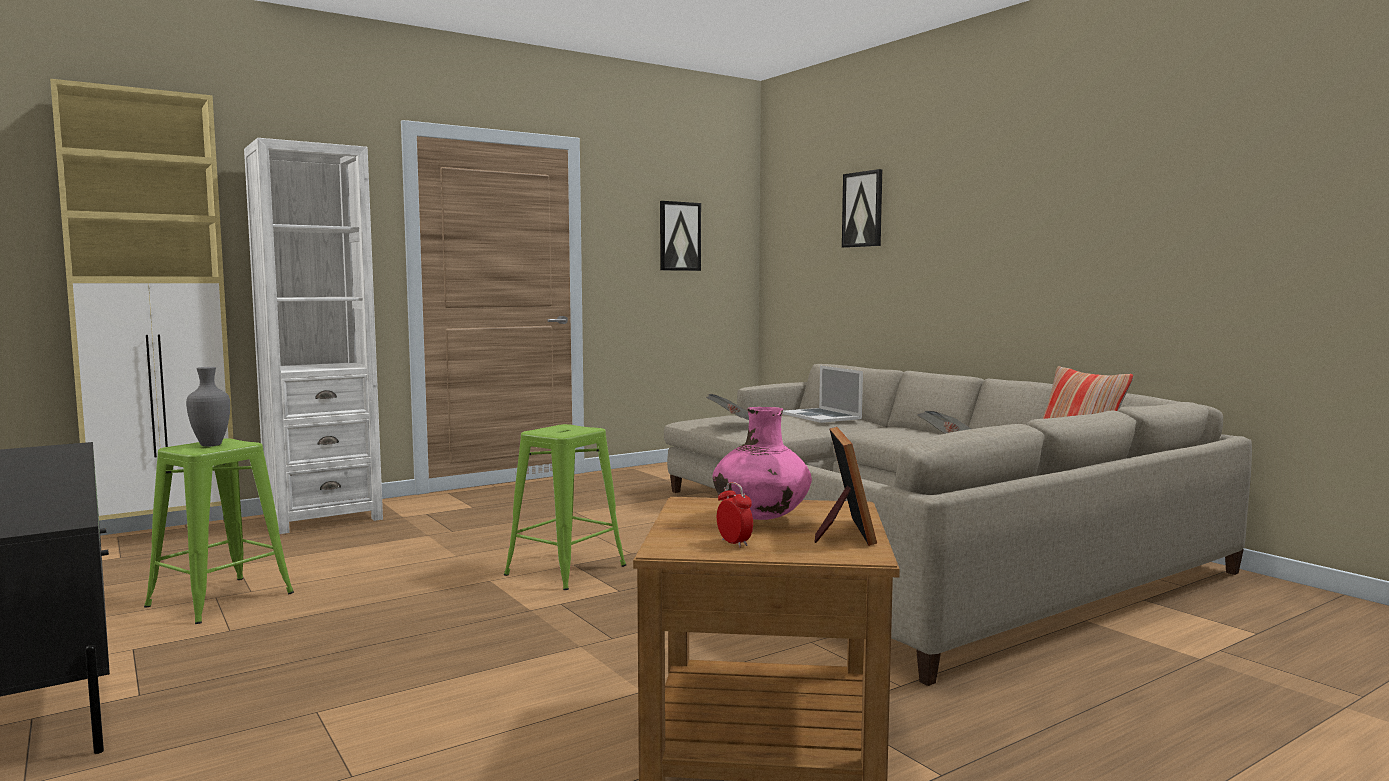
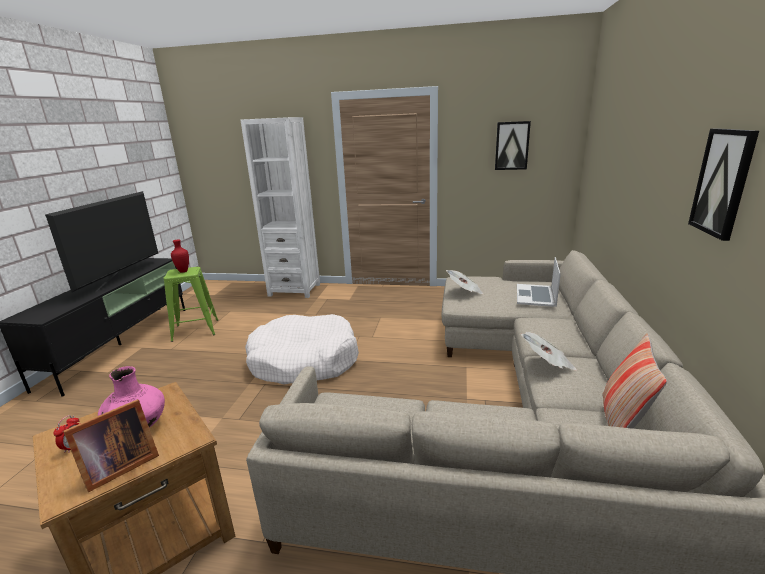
camera: 45 degrees right, 15 degrees up
beige cabinet [50,79,233,520] -> none
grey vase [186,367,230,447] -> red vase [171,240,189,273]
green stool [504,424,626,590] -> white dog bed [245,314,359,385]
picture [842,169,882,248] -> picture moved to [688,128,759,241]
none -> television [45,191,158,292]

